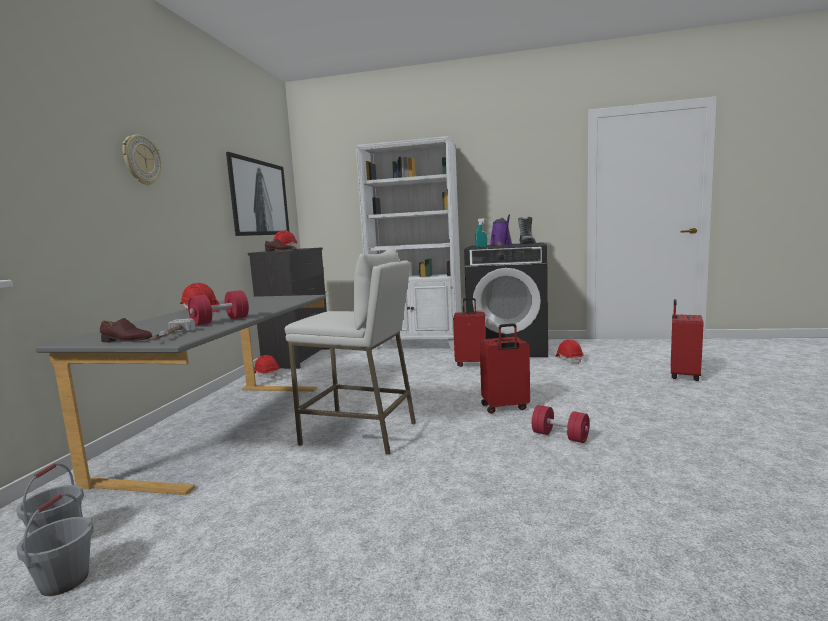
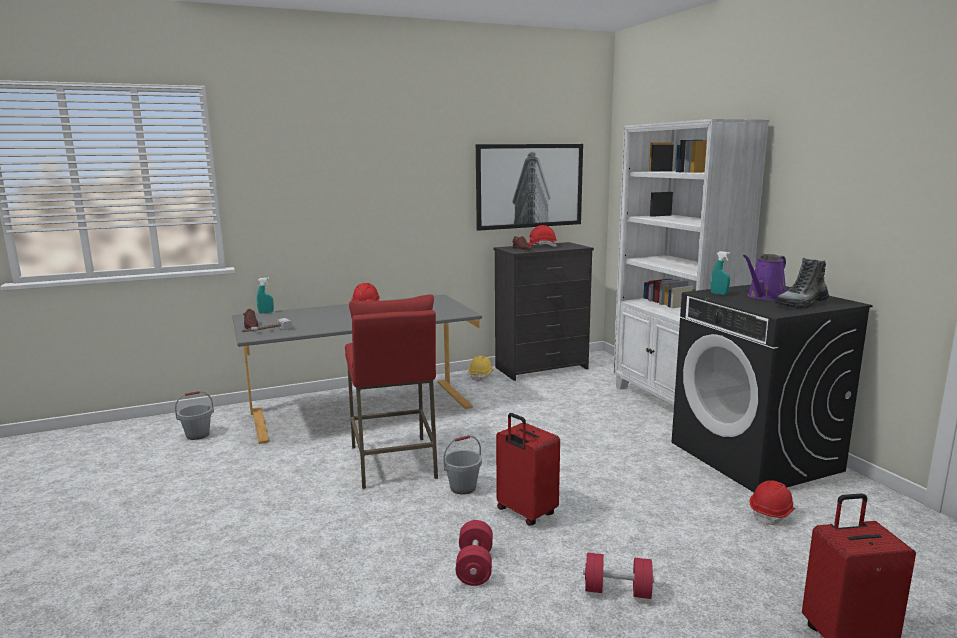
camera: 55 degrees right, 5 degrees up
grey bucket [16,493,94,596] -> grey bucket moved to [443,435,482,495]
wall clock [122,135,162,185] -> none
red dumbbell [188,290,249,325] -> red dumbbell moved to [583,552,654,599]
red hard hat [254,355,279,378] -> yellow hard hat [468,356,493,382]
white stool [285,249,416,455] -> red stool [345,294,438,489]
red suitcase [453,298,486,367] -> none
none -> turquoise spray bottle [257,277,274,313]

